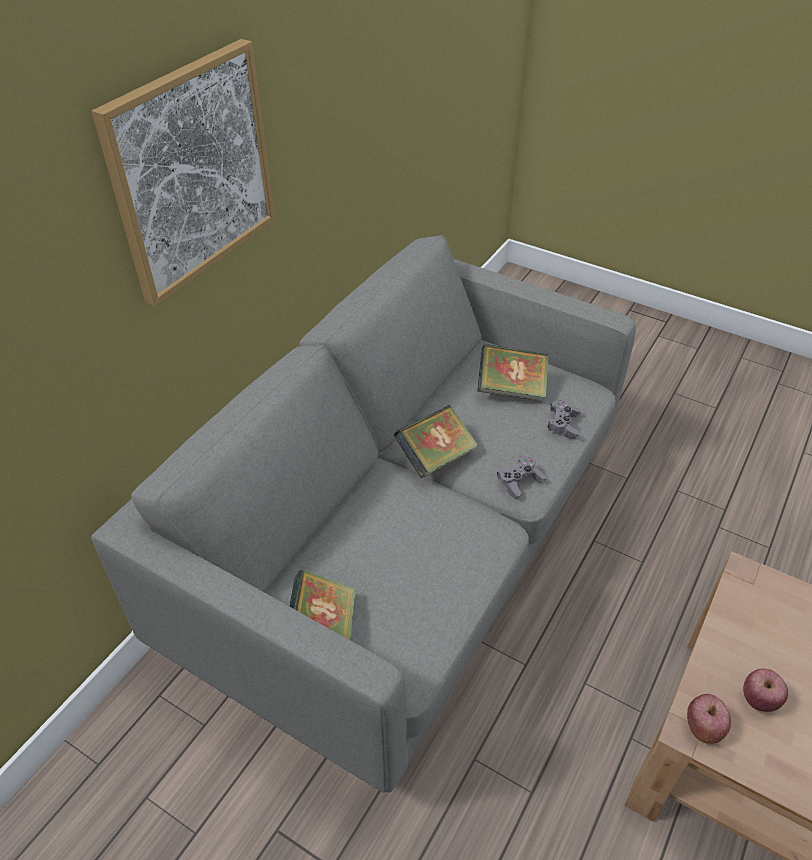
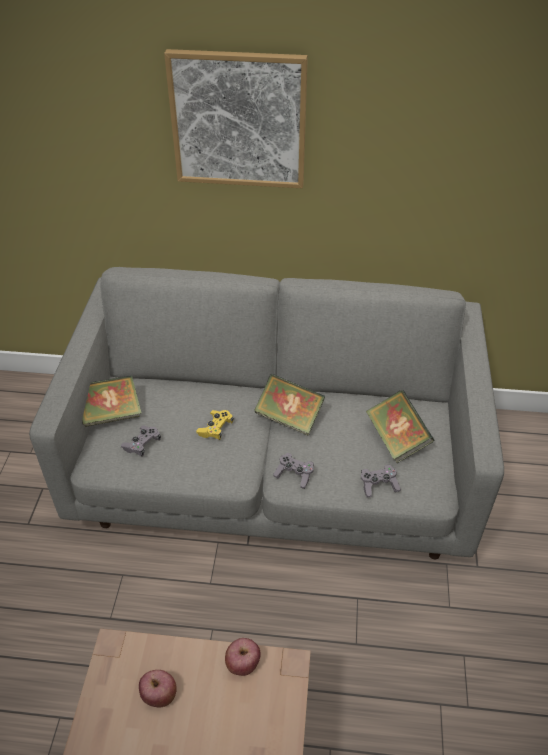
camera: 65 degrees right, 0 degrees up
apple [687,694,731,744] -> apple moved to [225,638,261,676]
none -> grey game controller [121,425,161,457]
none -> yellow game controller [196,410,234,440]

